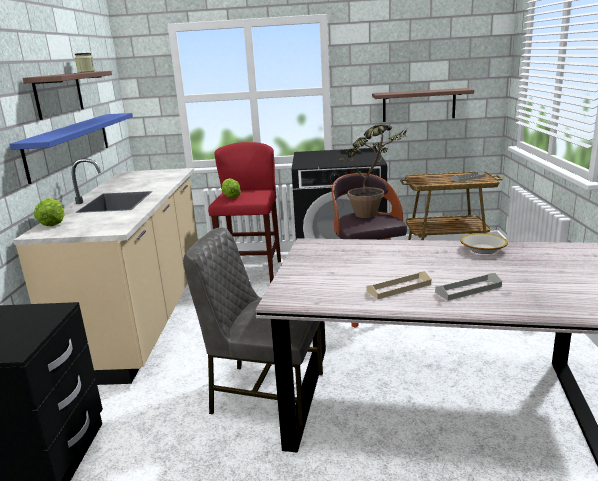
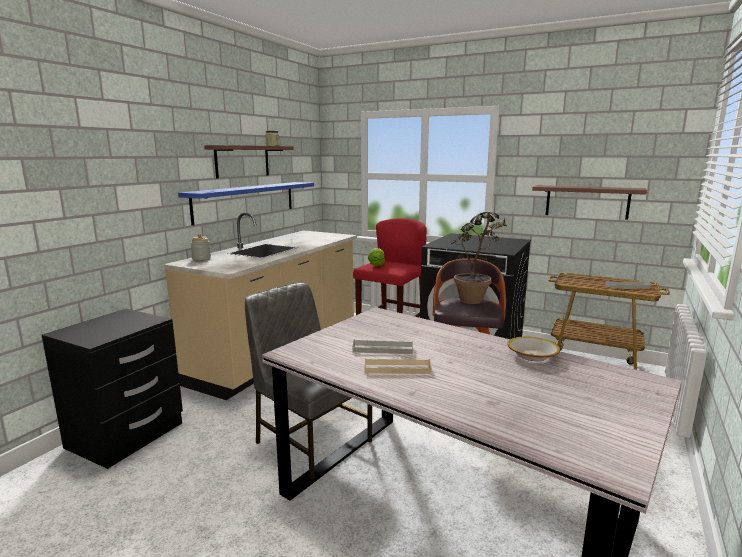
camera: 25 degrees right, 5 degrees down
lettuce [34,198,65,226] -> jar [190,234,211,260]
grey tray [435,273,502,301] -> grey tray moved to [352,339,413,354]

